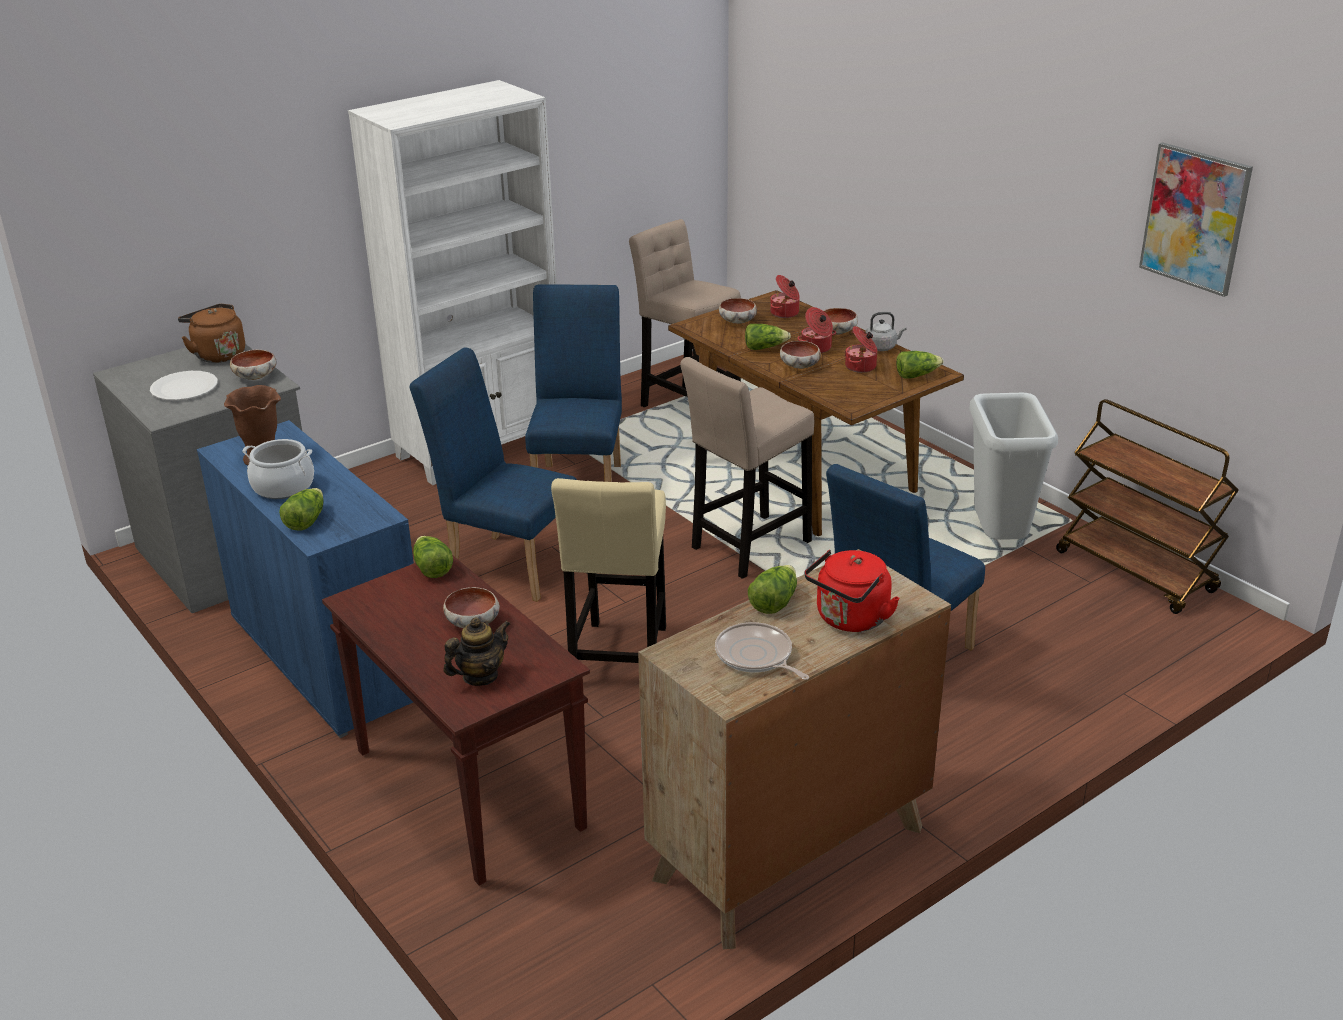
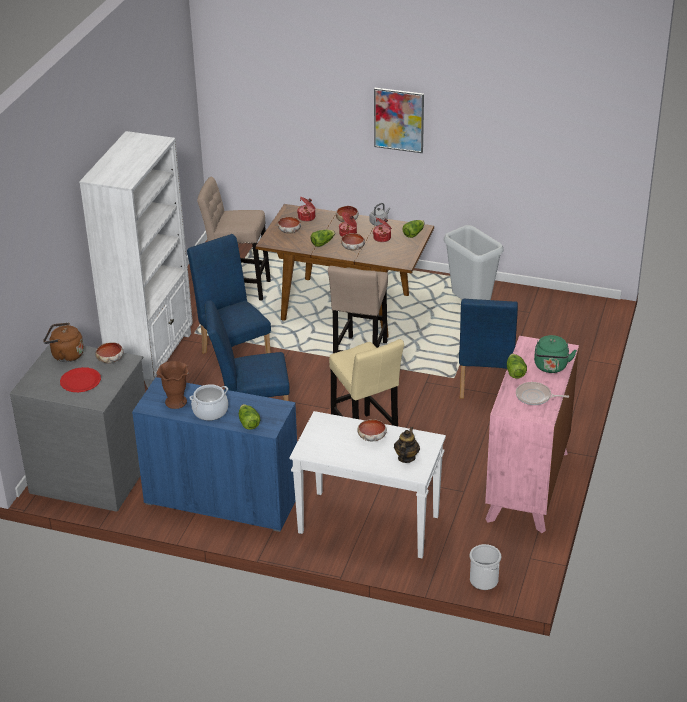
camera: 35 degrees left, 5 degrees up
white plate [150,371,218,400] -> red plate [60,367,101,392]
brown console table [322,555,590,886] -> white console table [289,411,446,558]
lettuce [413,536,453,578] -> none
brown dresser [638,549,951,949] -> pink dresser [485,336,579,533]
red kettle [805,550,900,632] -> green kettle [534,335,577,373]
brown cart [1056,399,1239,614] -> none
picture [1139,142,1253,297] -> picture moved to [374,88,424,153]
none -> bucket [470,544,501,590]

